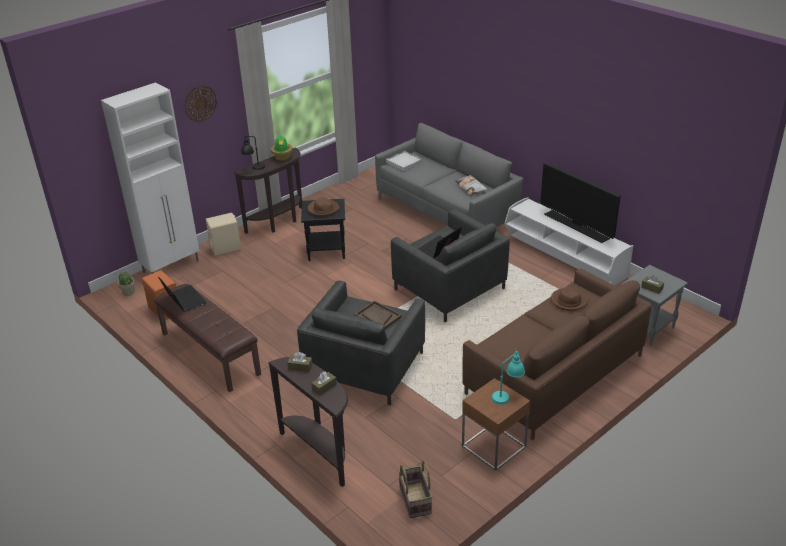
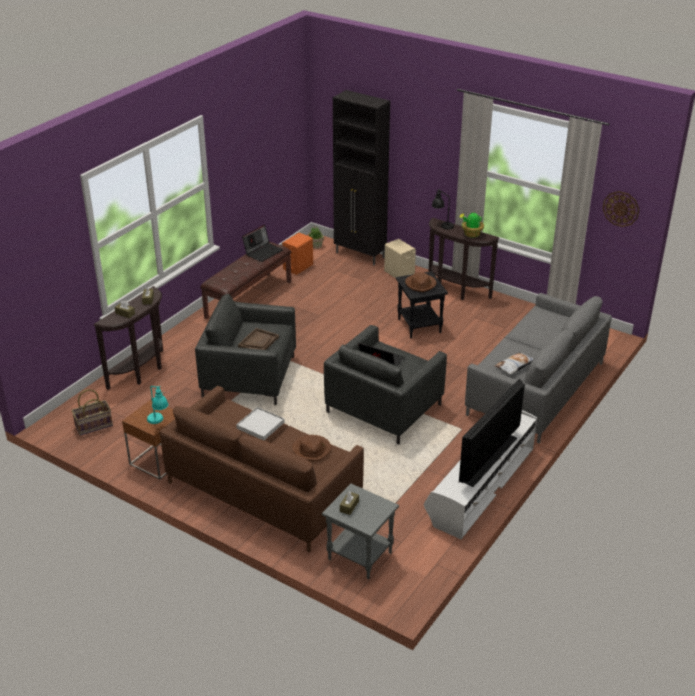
camera: 75 degrees right, 0 degrees up
white cabinet [101,82,199,274] -> black cabinet [333,90,390,265]
wall clock [184,85,217,122] -> wall clock moved to [602,191,640,227]
white tray [386,151,422,171] -> white tray moved to [236,407,285,440]

